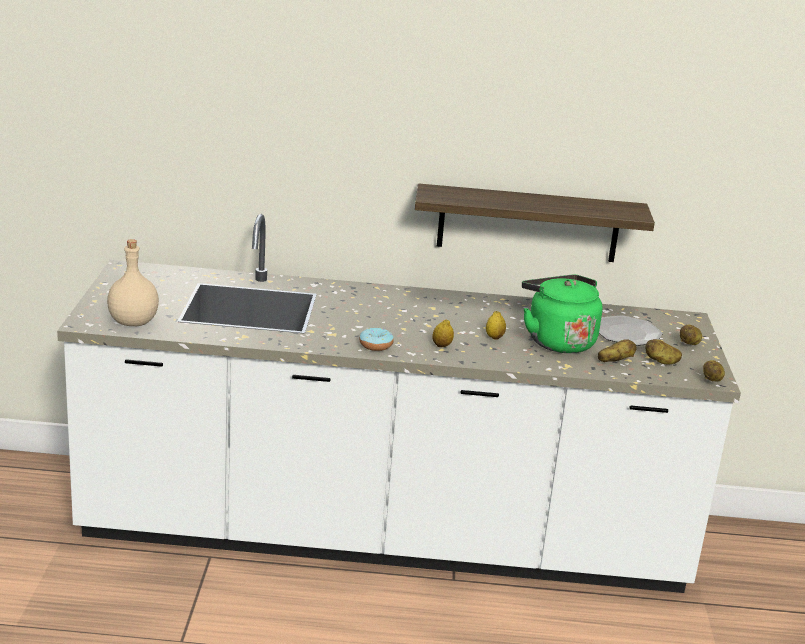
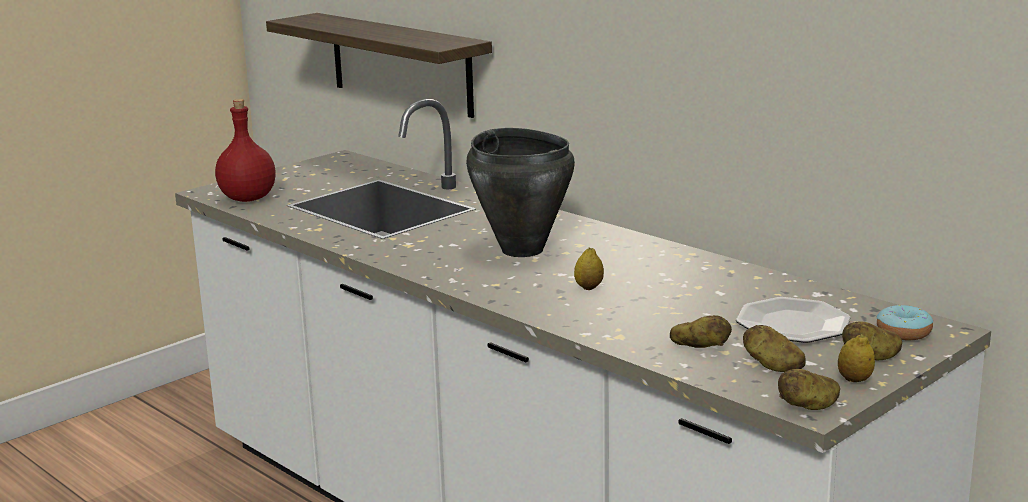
camera: 45 degrees right, 5 degrees down
beige bottle [107,239,159,326] -> red bottle [215,99,276,202]
donut [360,327,394,351] -> donut moved to [877,305,933,340]
shelf [415,183,655,262] -> shelf moved to [266,13,492,118]
lemon [432,319,454,347] -> lemon moved to [838,334,875,382]
green kettle [522,275,603,353] -> none
none -> black cooking pot [466,128,575,257]

